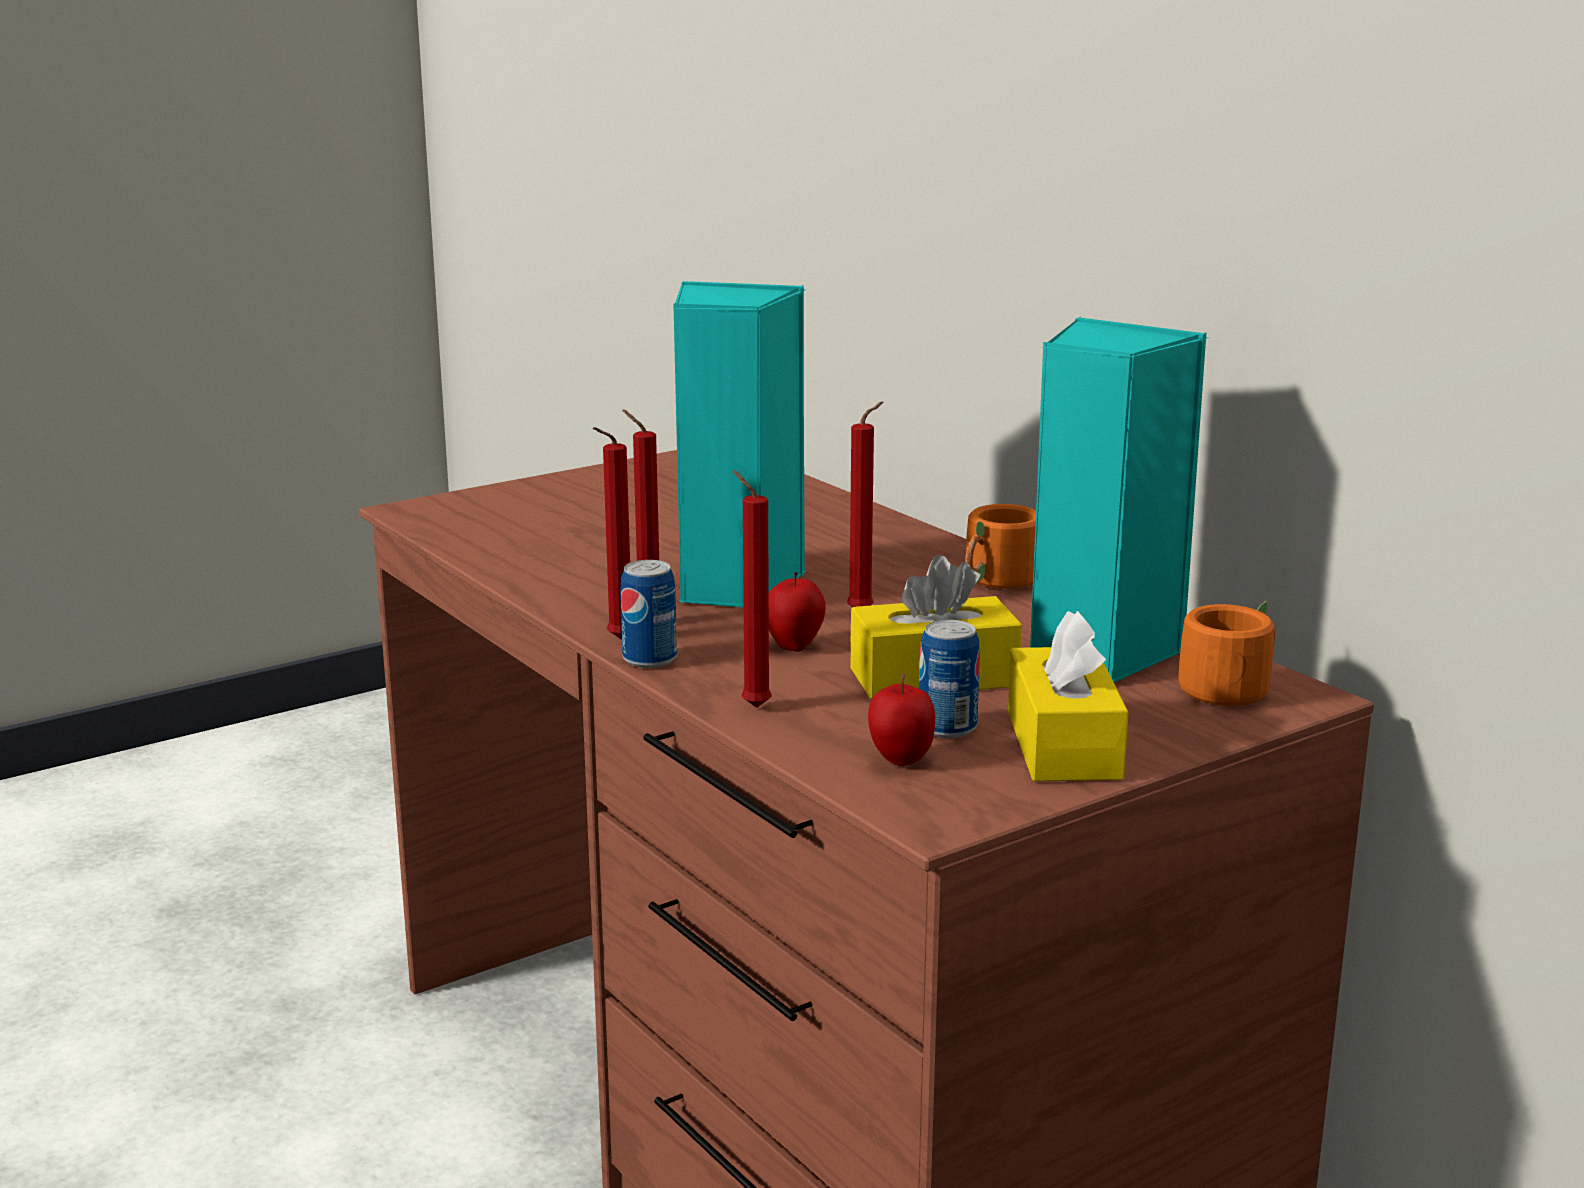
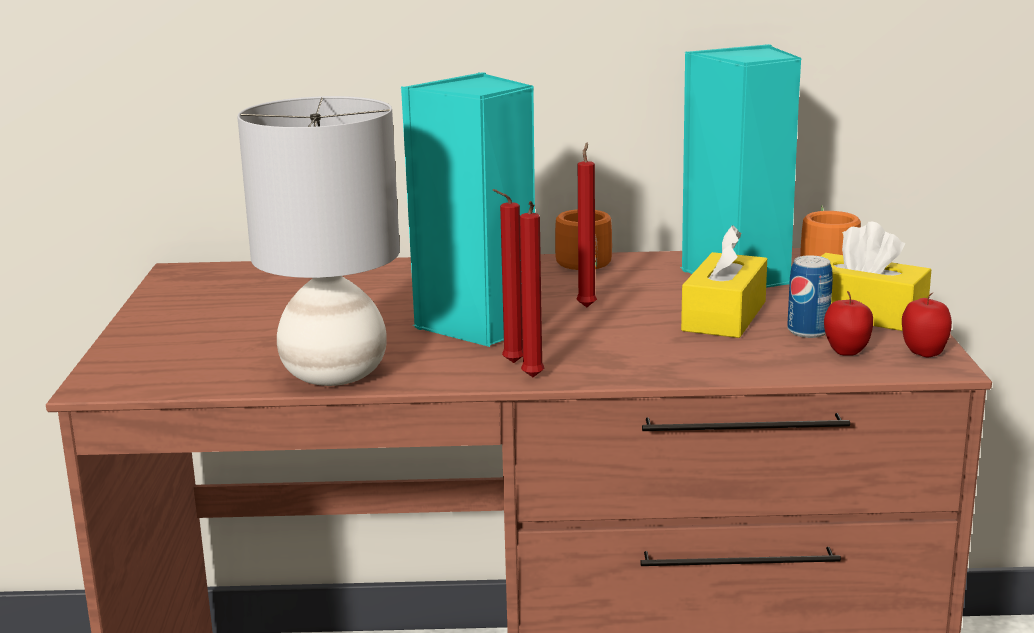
camera: 55 degrees left, 0 degrees up
can [620,560,677,668] -> none
red candle [733,470,772,708] -> none
apple [769,572,826,652] -> apple moved to [902,293,952,358]
none -> grey table lamp [237,96,400,386]

